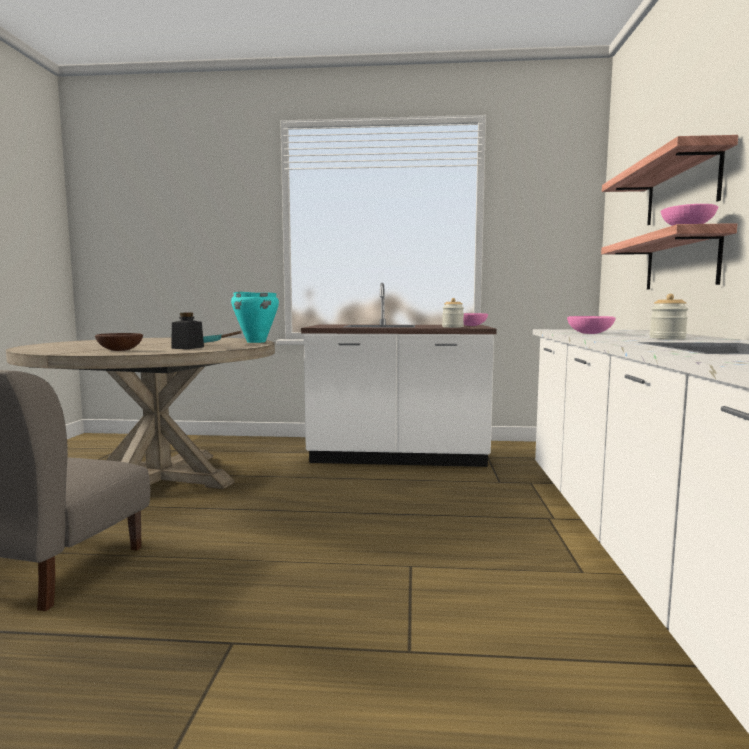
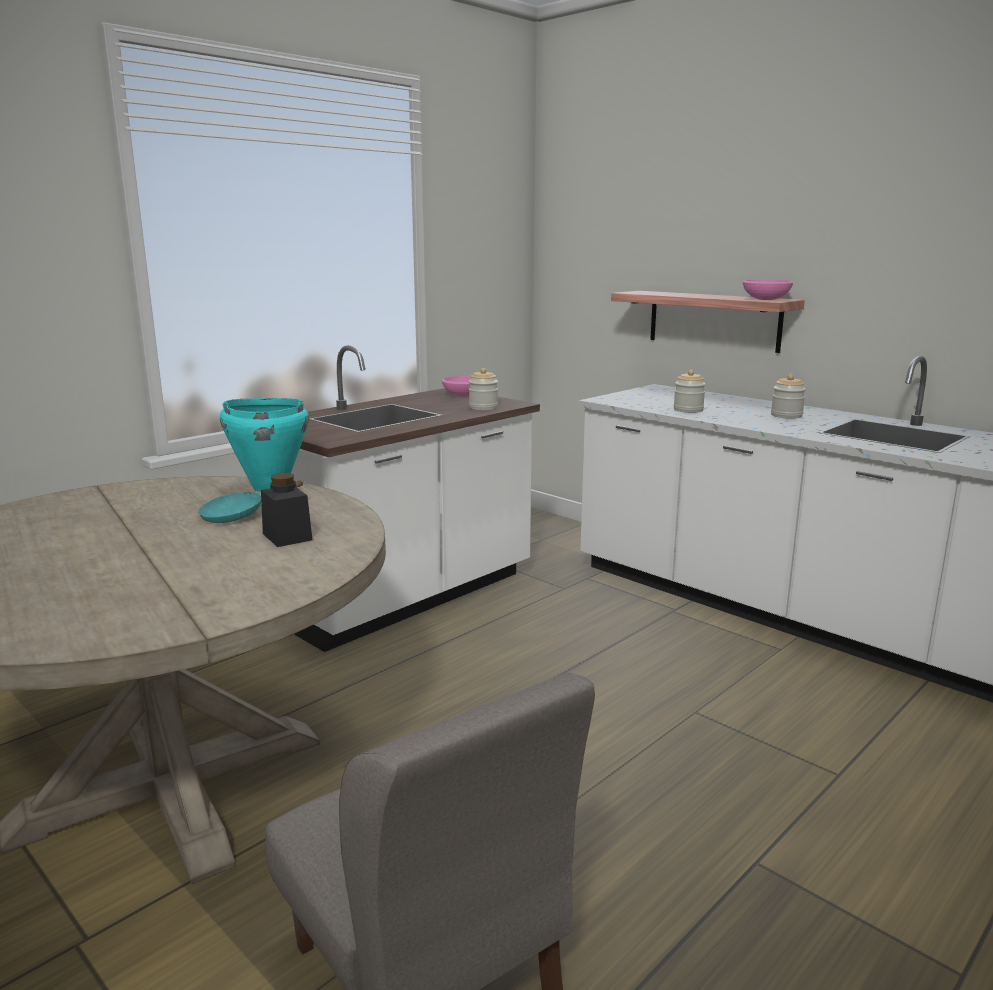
camera: 50 degrees left, 10 degrees up
brown bowl [95,333,143,351] -> none
pink bowl [567,316,616,334] -> jar [674,370,706,413]
shelf [602,135,738,225] -> none

